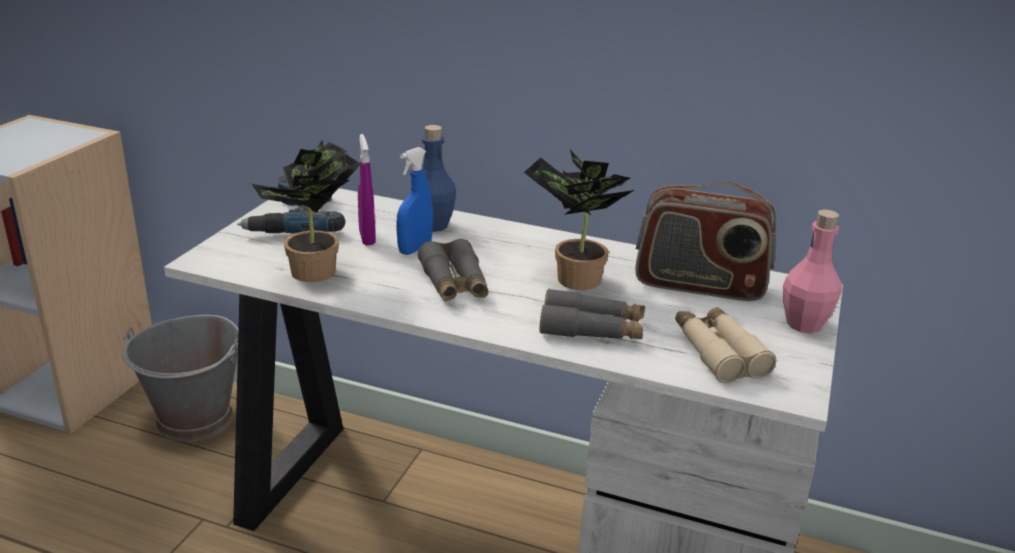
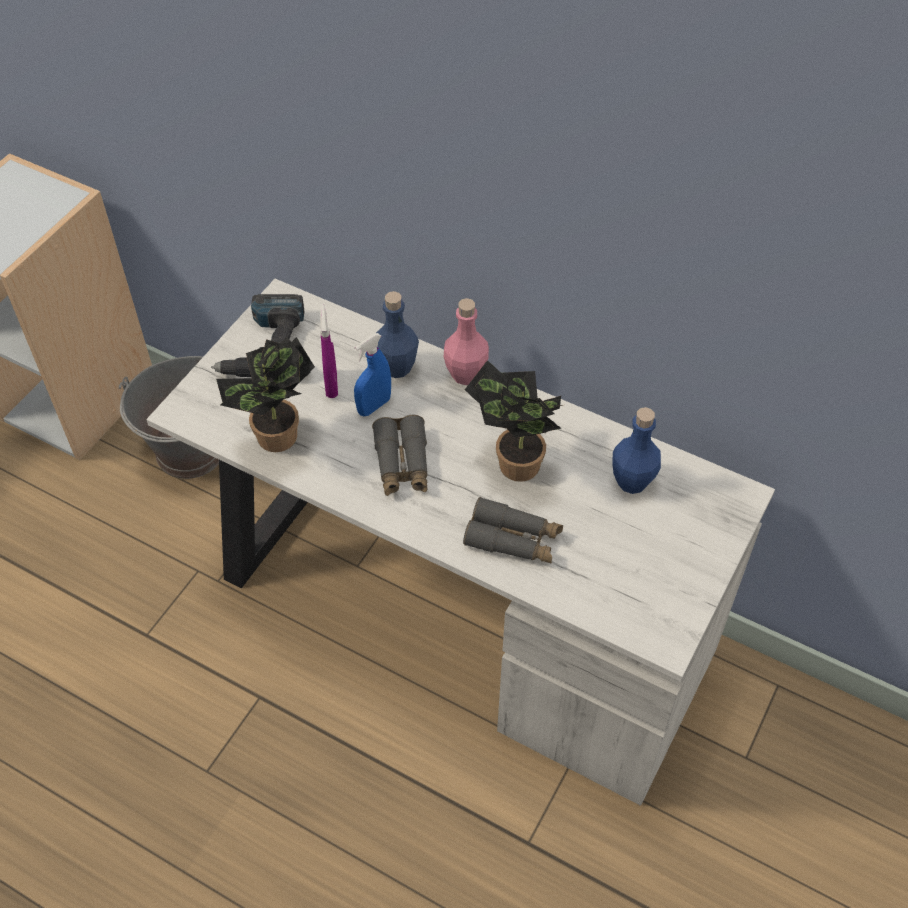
camera: 10 degrees right, 25 degrees up
radio [635,181,776,301] -> blue bottle [612,407,661,494]
beige binoculars [675,306,776,383] -> none
pink bottle [783,210,842,333] -> pink bottle moved to [444,298,489,385]

